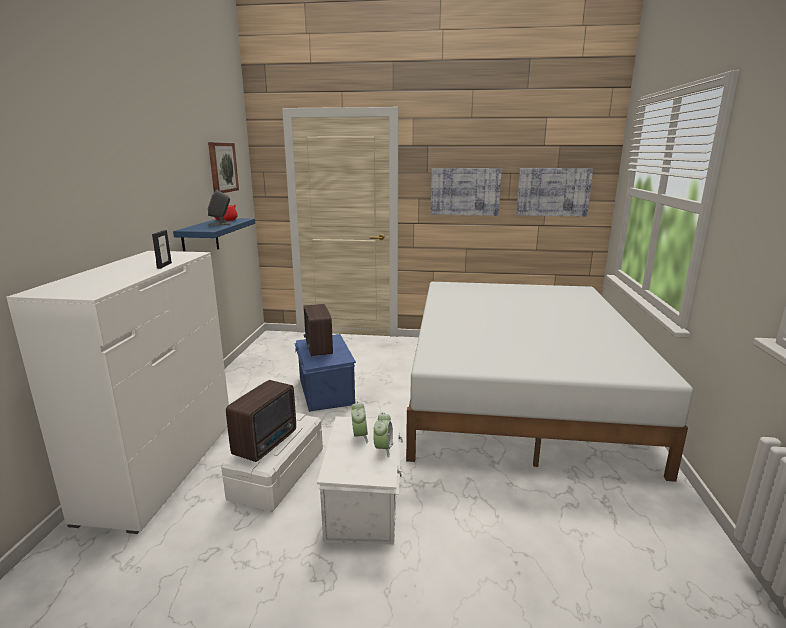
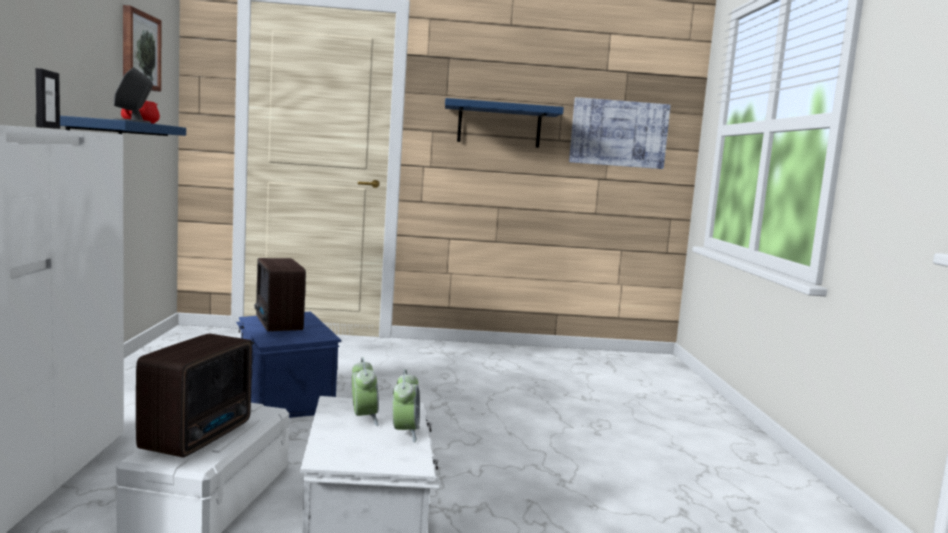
camera: 10 degrees left, 10 degrees down
white bed [406,282,693,482] -> none
picture [431,168,502,216] -> blue shelf [445,98,564,148]

